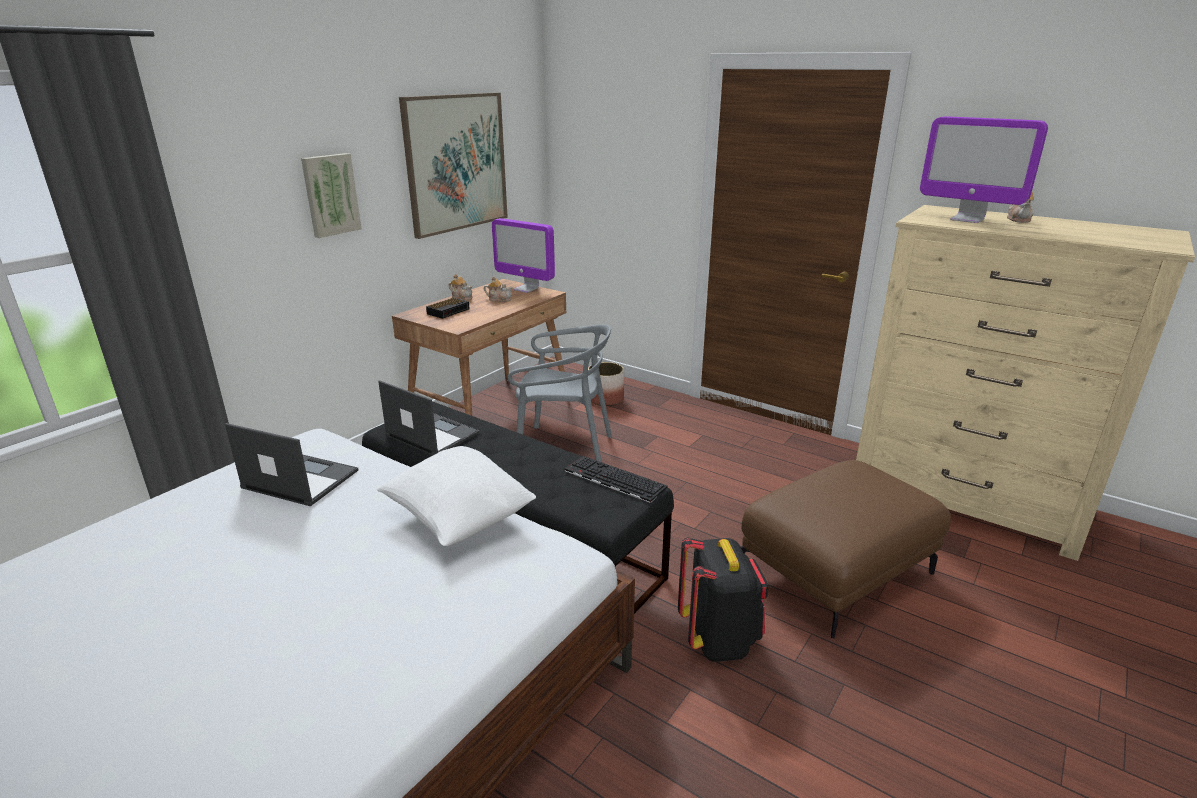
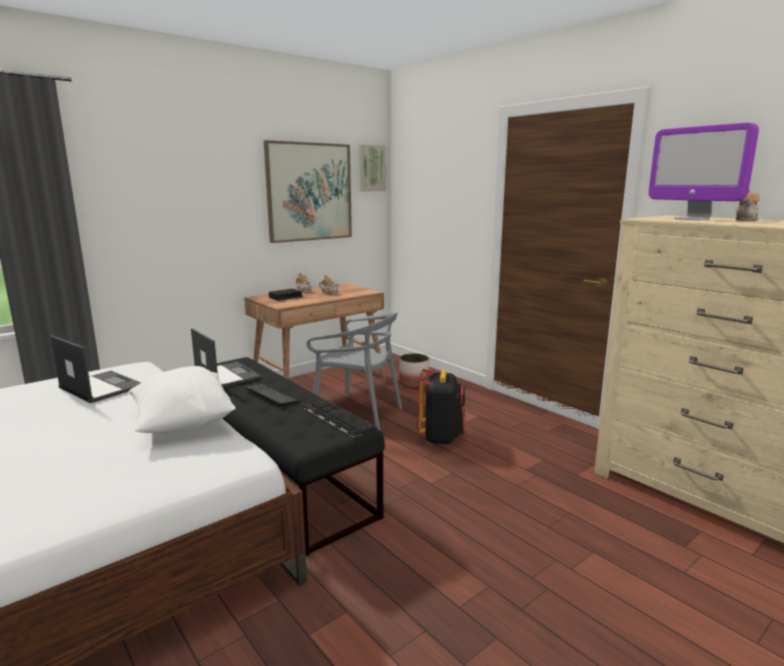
camera: 15 degrees right, 10 degrees down
picture [301,153,362,238] -> picture moved to [359,145,386,191]
monitor [492,218,555,293] -> none
black backpack [678,537,768,662] -> black backpack moved to [418,369,466,444]
brown ottoman [741,460,951,638] -> none
none -> keyboard [245,384,301,407]

